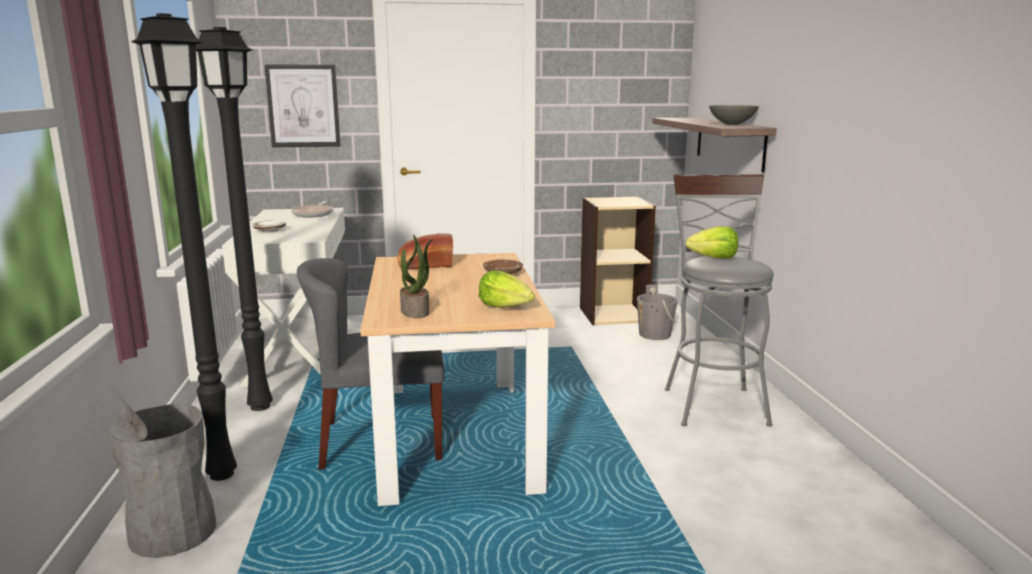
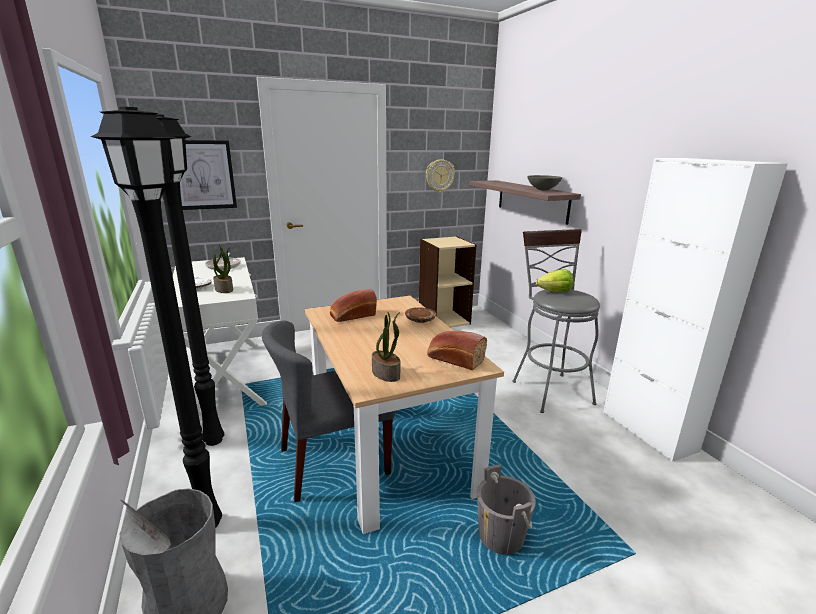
camera: 15 degrees left, 5 degrees up
lettuce [479,271,535,308] -> bread [427,331,487,370]
grey bucket [637,285,678,340] -> grey bucket moved to [477,465,536,555]
none -> potted plant [213,245,233,293]
none -> wall clock [426,159,455,193]
none -> white cabinet [603,158,788,462]

